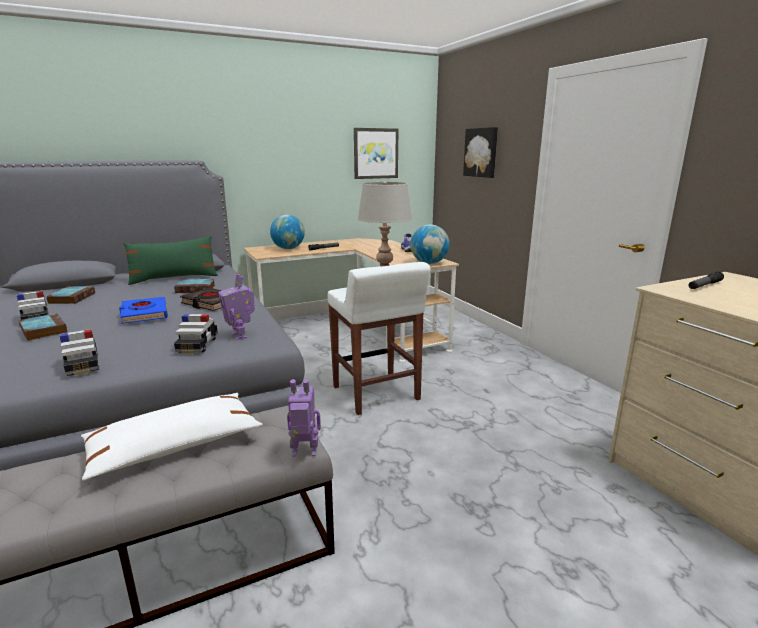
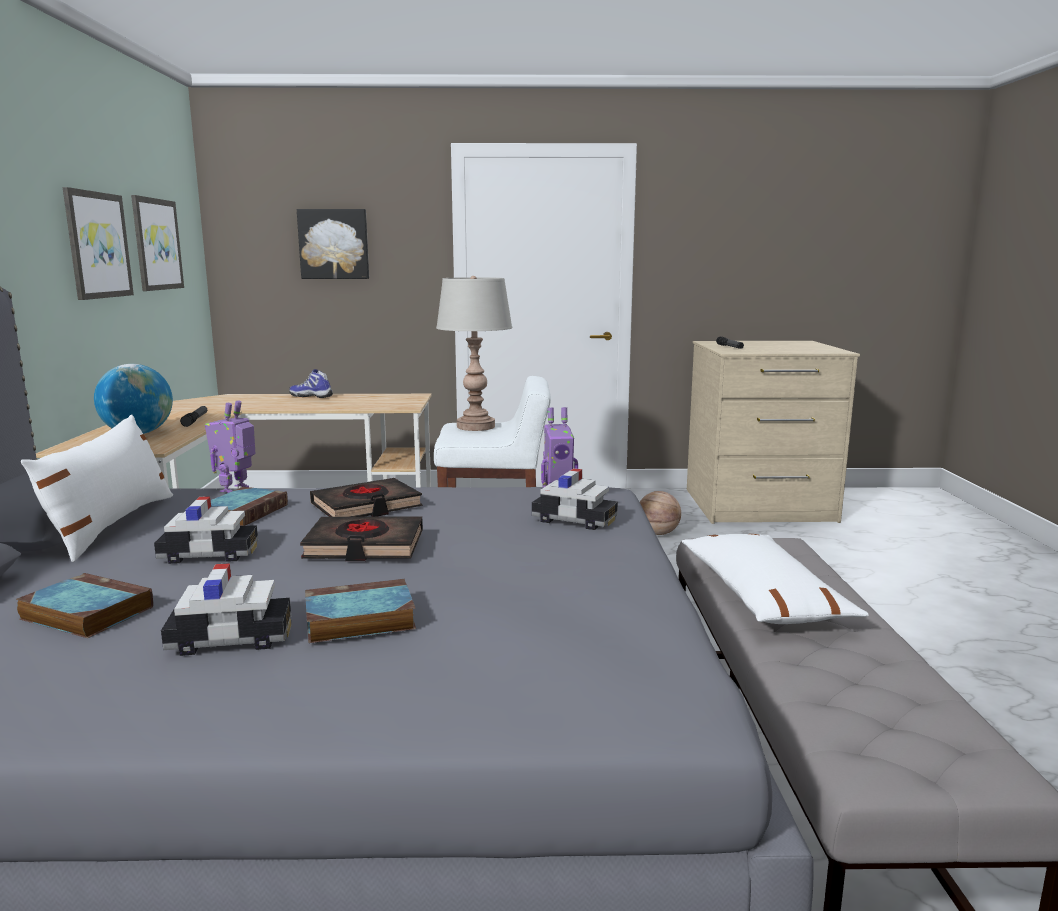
camera: 65 degrees left, 5 degrees down
toy car [60,329,100,376] -> toy car moved to [154,496,258,564]
blue book [119,297,168,324] -> black book [300,517,423,561]
green pillow [123,236,218,285] -> white pillow [21,414,173,562]
toy robot [287,379,321,456] -> toy robot moved to [205,400,256,493]
globe [411,224,450,264] -> none
none -> picture [63,187,134,300]
none -> basketball [640,491,681,535]

